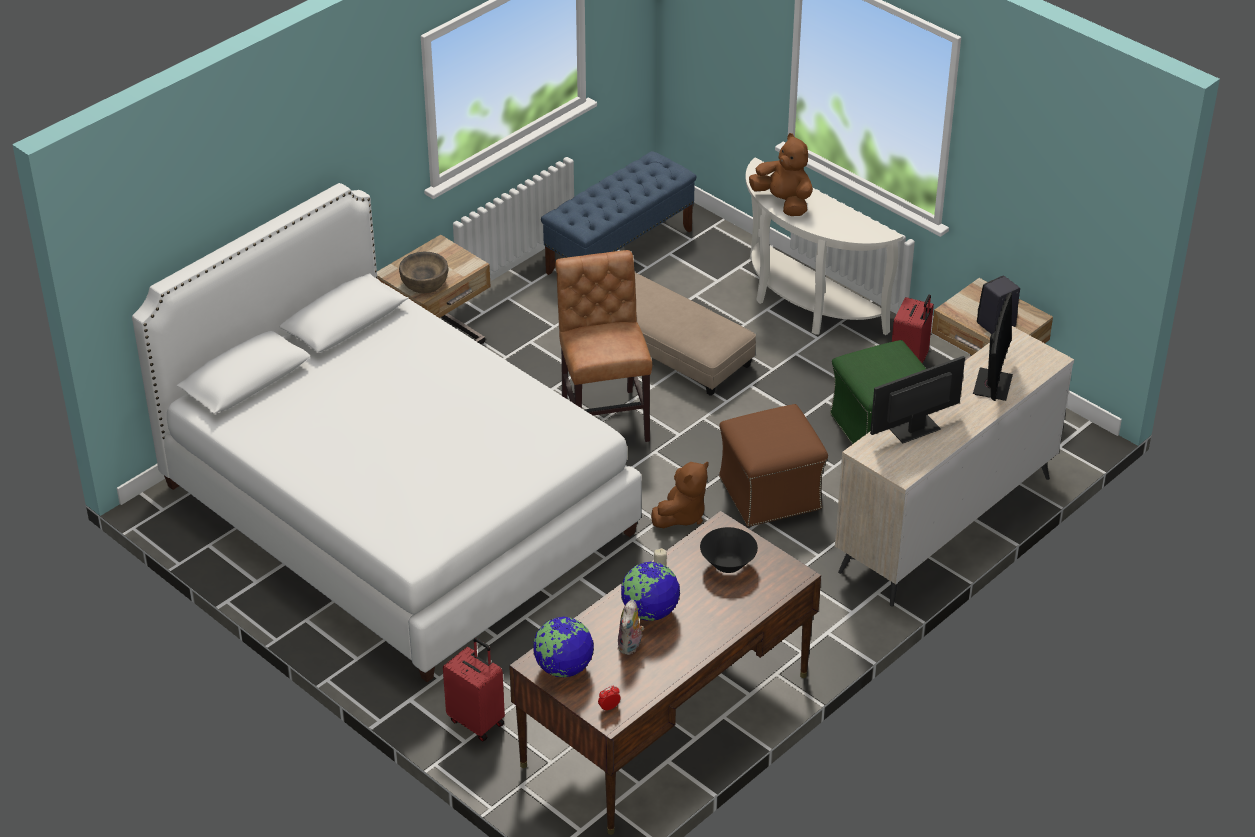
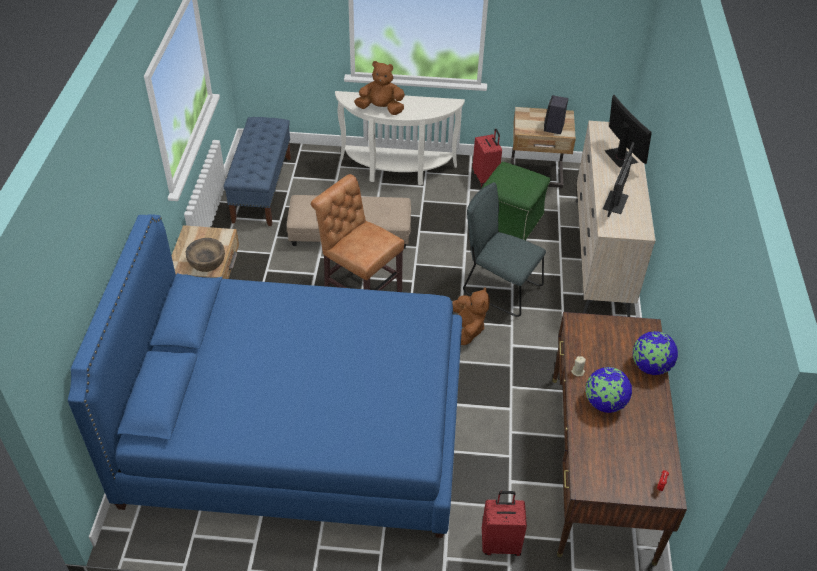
camera: 40 degrees left, 5 degrees up
white bed [132,183,642,682] -> blue bed [68,214,462,538]
globe [533,617,594,677] -> globe moved to [633,331,678,375]
plush toy [618,600,644,655] -> none
black bowl [700,527,758,573] -> none
brown ottoman [719,404,828,527] -> grey chair [463,182,546,317]

